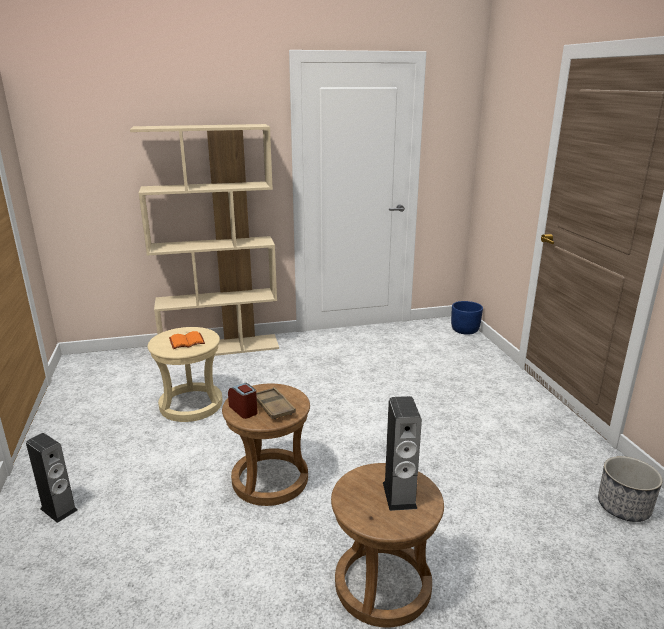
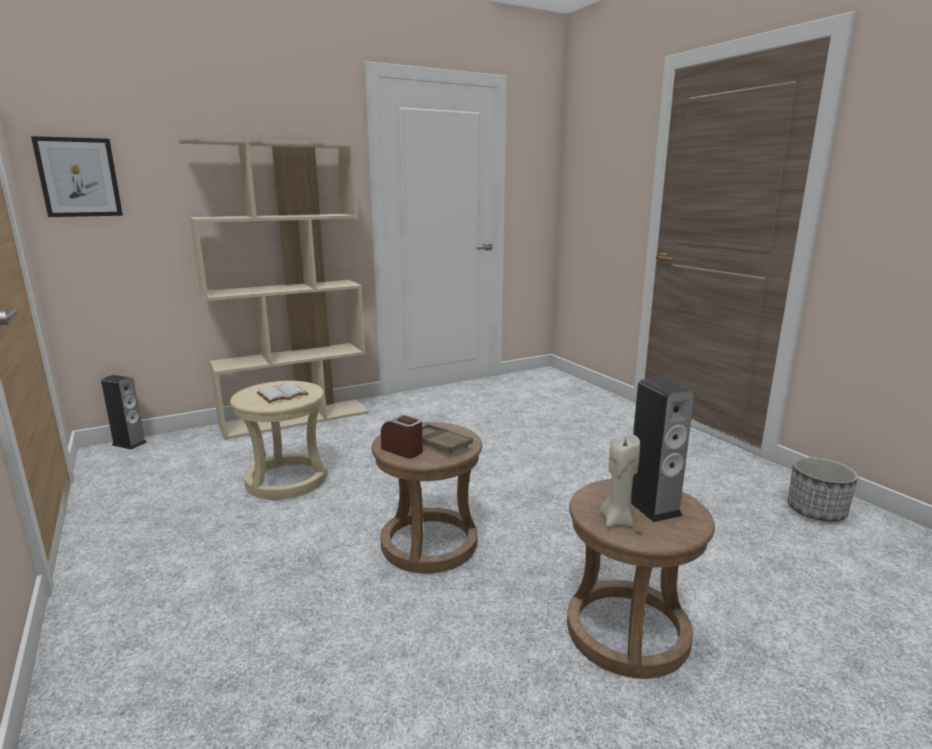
camera: 15 degrees left, 5 degrees down
speaker [26,433,78,523] -> speaker moved to [101,375,147,450]
orange book [169,331,205,349] -> white book [257,383,309,403]
blue planter [451,301,483,335] -> none
none -> picture [31,136,123,217]
none -> beige candle [600,434,640,527]

